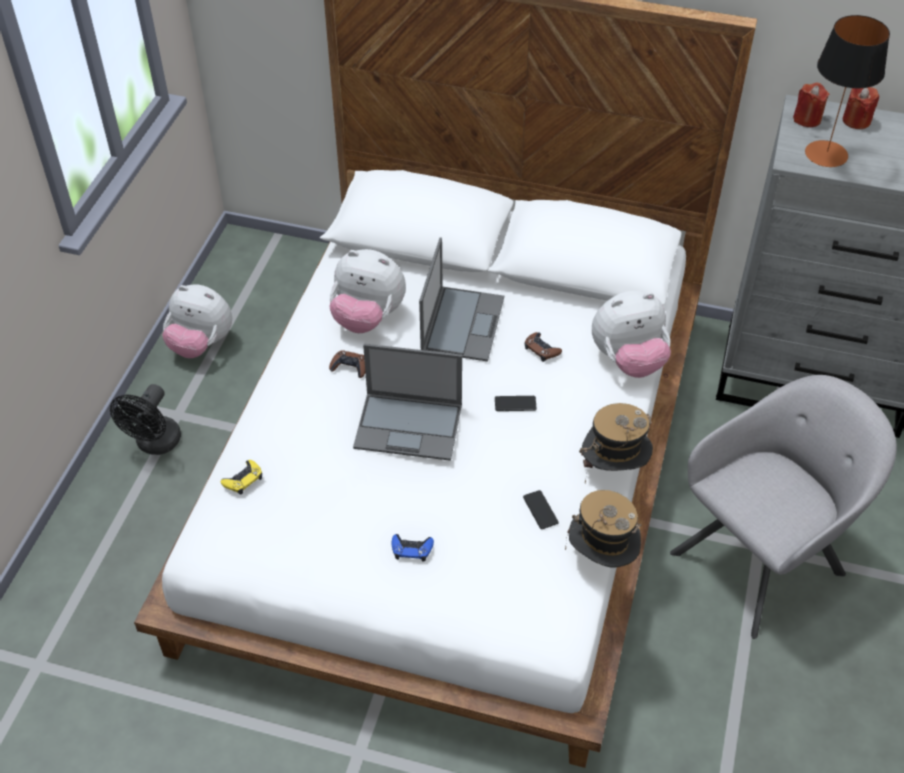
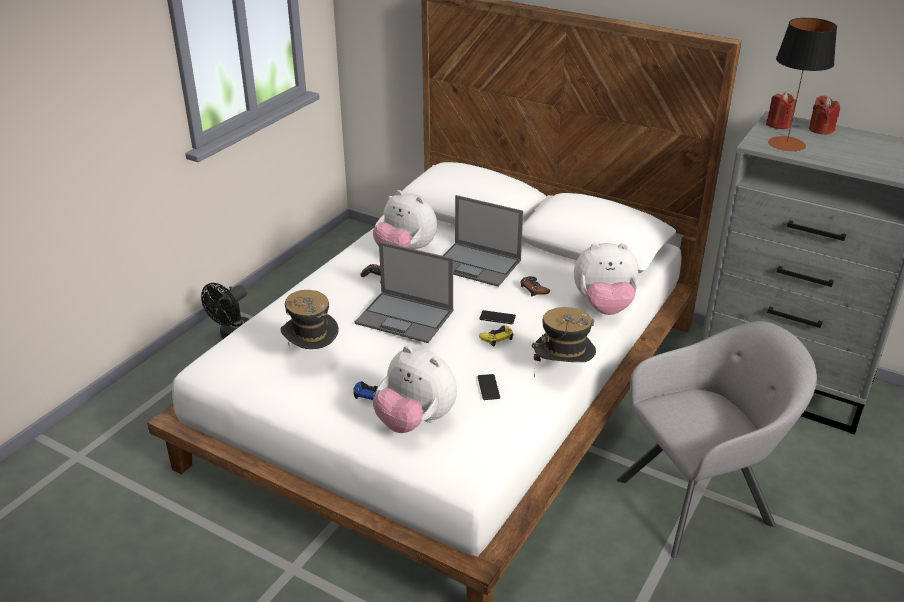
camera: 15 degrees right, 15 degrees down
plush toy [162,285,232,358] -> plush toy moved to [373,346,457,433]
yellow game controller [221,460,262,495] -> yellow game controller moved to [479,325,513,347]
laptop [419,238,504,362] -> laptop turned 90 degrees clockwise [442,195,523,287]
hat [565,490,642,568] -> hat moved to [281,290,339,349]

